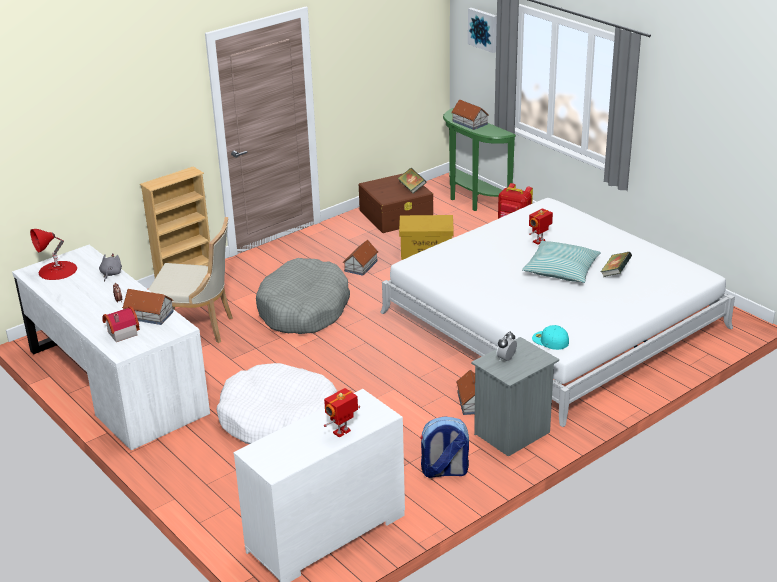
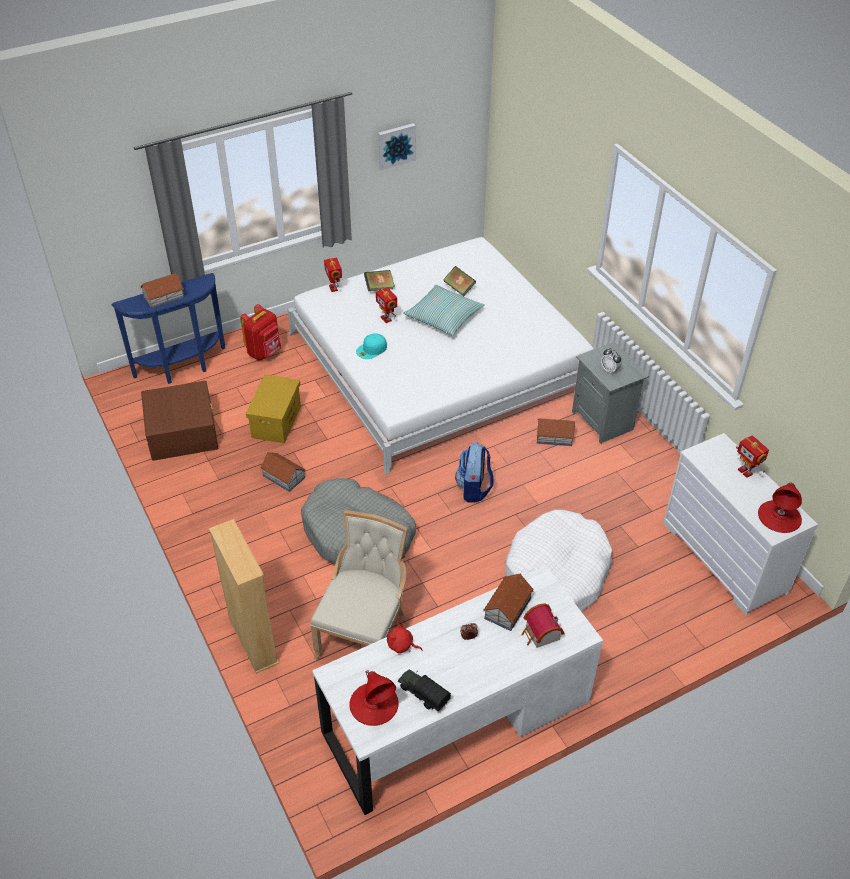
camera: 80 degrees left, 15 degrees up
grey plush toy [99,253,122,282] -> red plush toy [387,622,423,653]
book [398,168,427,194] -> book moved to [364,270,395,291]
backpack [420,416,469,478] -> backpack moved to [455,443,493,503]
green console table [443,108,516,211] -> blue console table [112,273,225,384]
picture [468,8,497,53] -> picture moved to [378,123,416,170]
turquoise cap [532,325,569,350] -> turquoise cap moved to [356,333,387,359]
none -> toy robot [324,258,342,292]
none -> toy truck [398,670,451,711]
none -> red table lamp [758,483,802,533]

